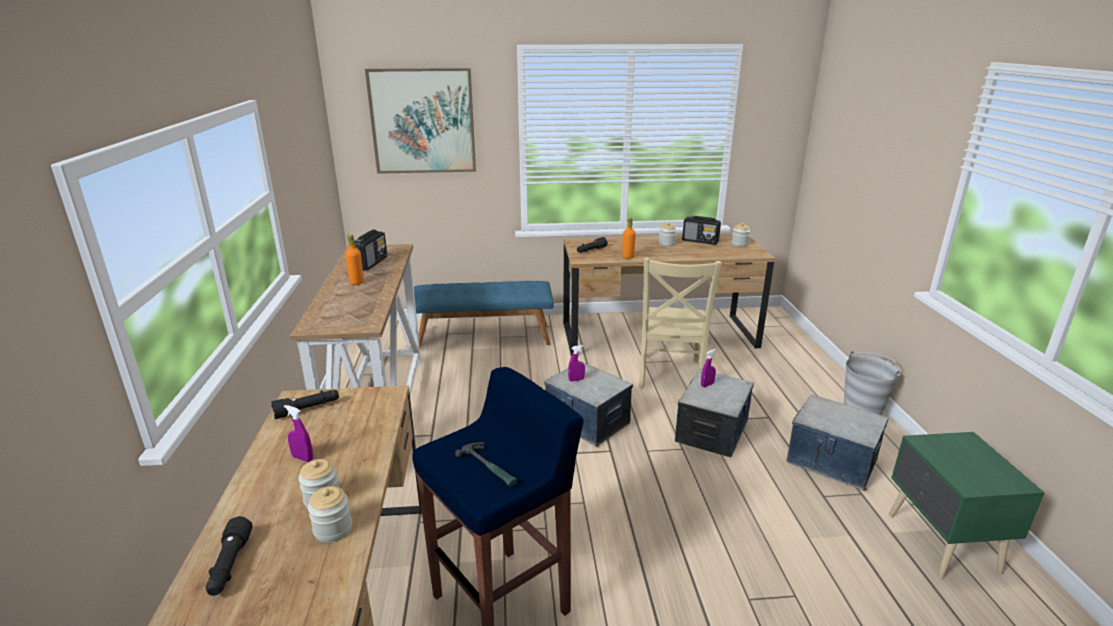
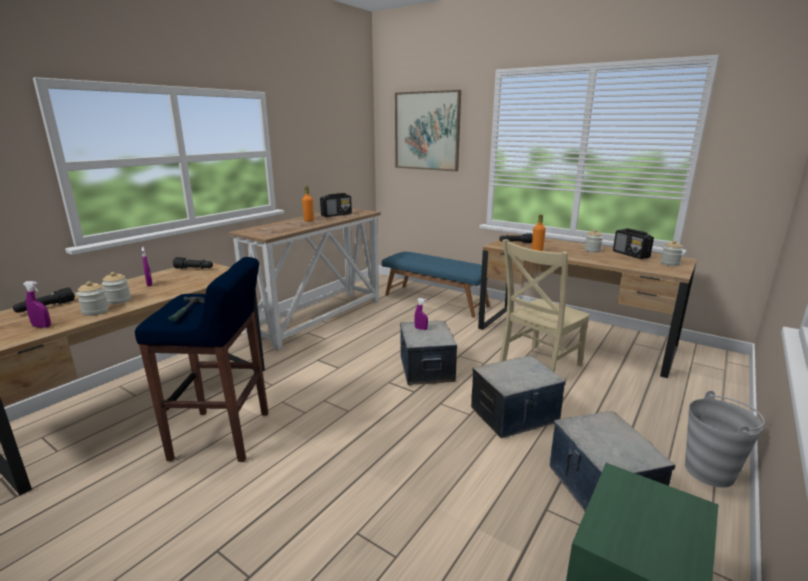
camera: 40 degrees right, 5 degrees down
purple spray bottle [701,349,717,387] -> purple spray bottle moved to [23,281,51,328]

